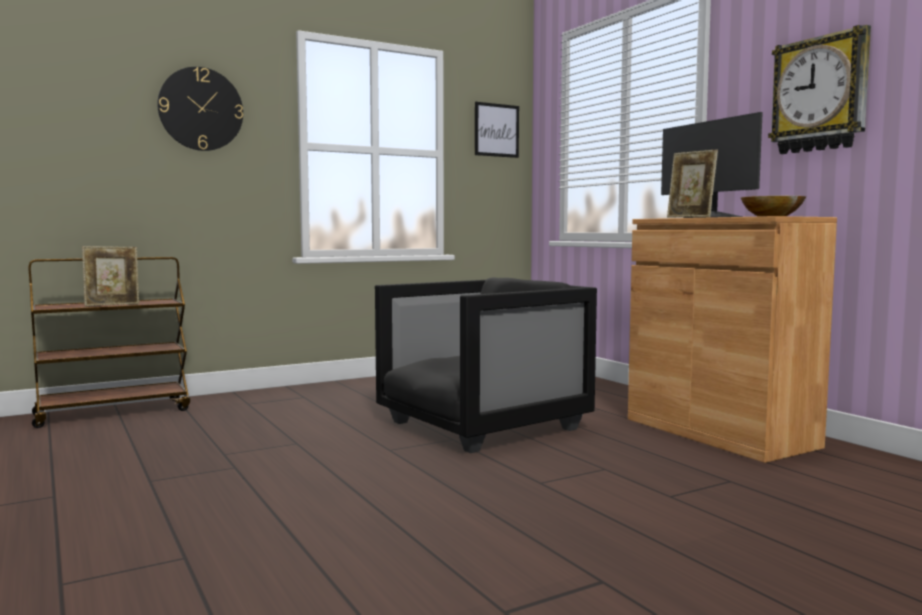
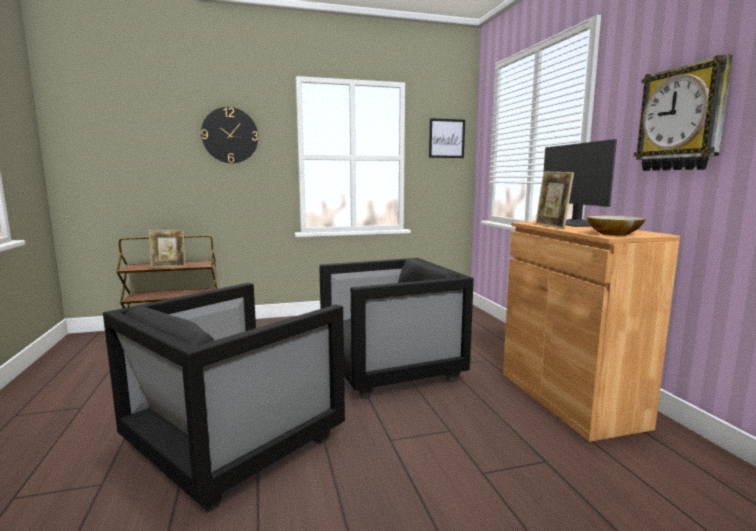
camera: 15 degrees right, 5 degrees up
none -> black armchair [103,283,345,512]

